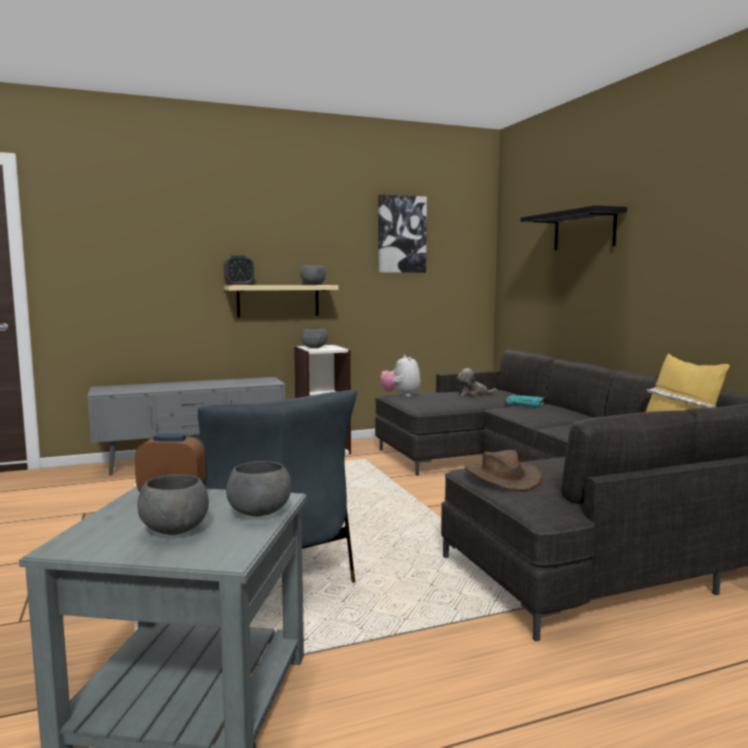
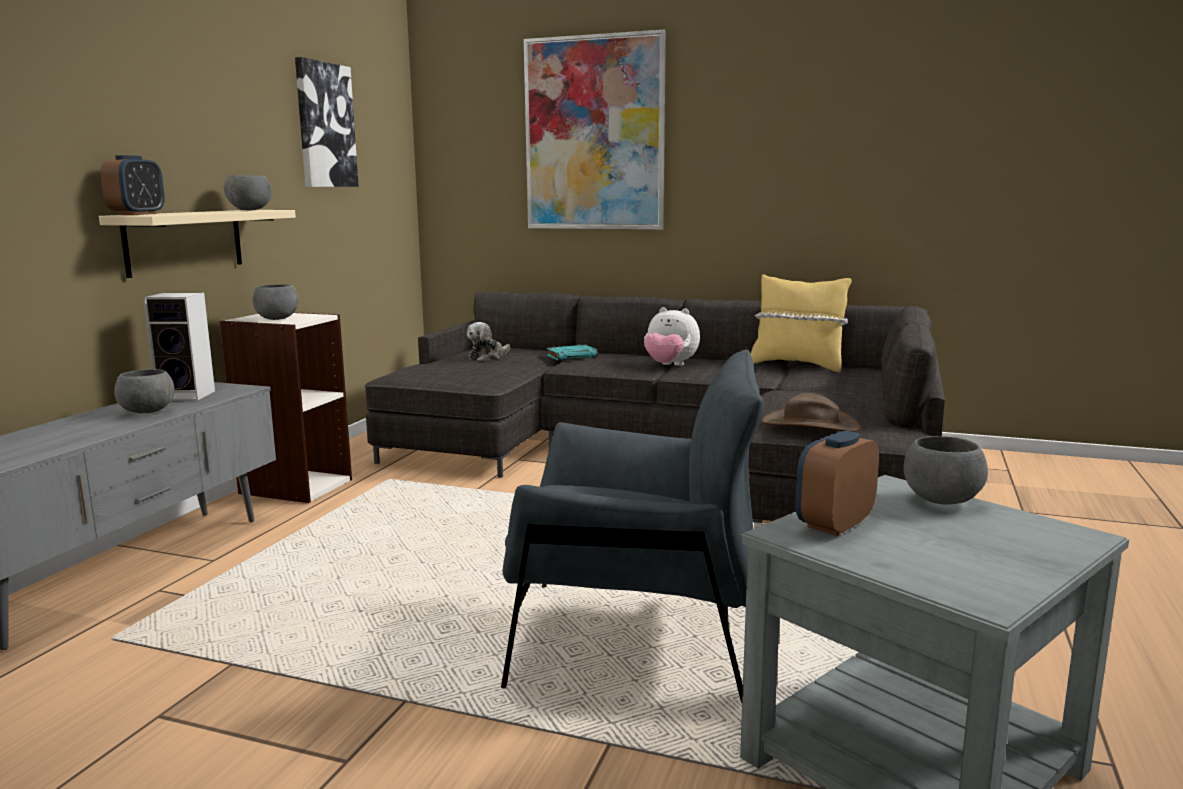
camera: 50 degrees left, 5 degrees up
grey bowl [137,475,209,535] -> grey bowl moved to [114,369,175,413]
plush toy [380,355,421,397] -> plush toy moved to [644,307,700,366]
black shelf [520,205,627,250] -> picture [524,30,666,230]
none -> speaker [143,293,215,400]

